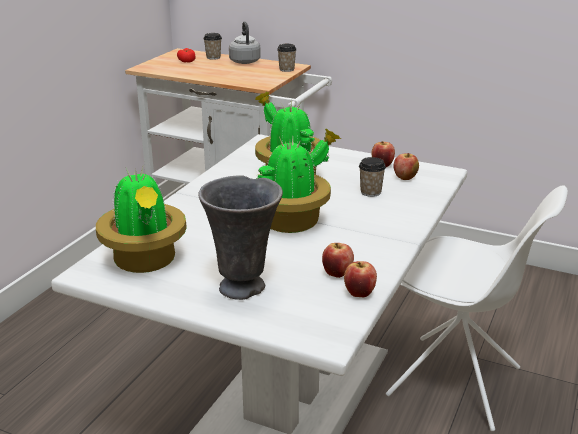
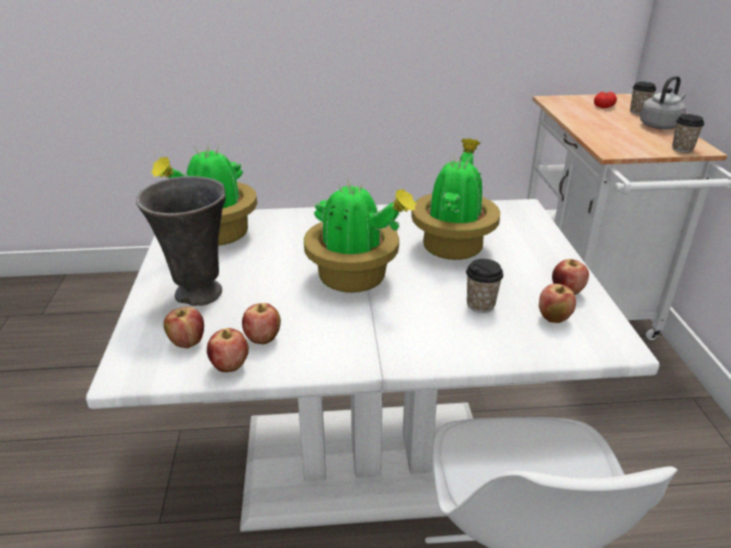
camera: 60 degrees right, 5 degrees up
none -> apple [163,307,204,348]

